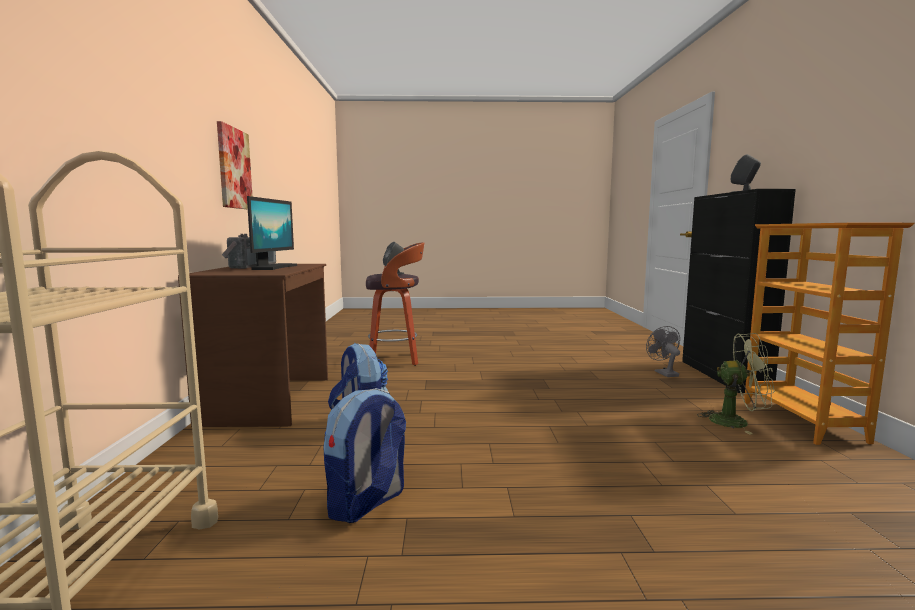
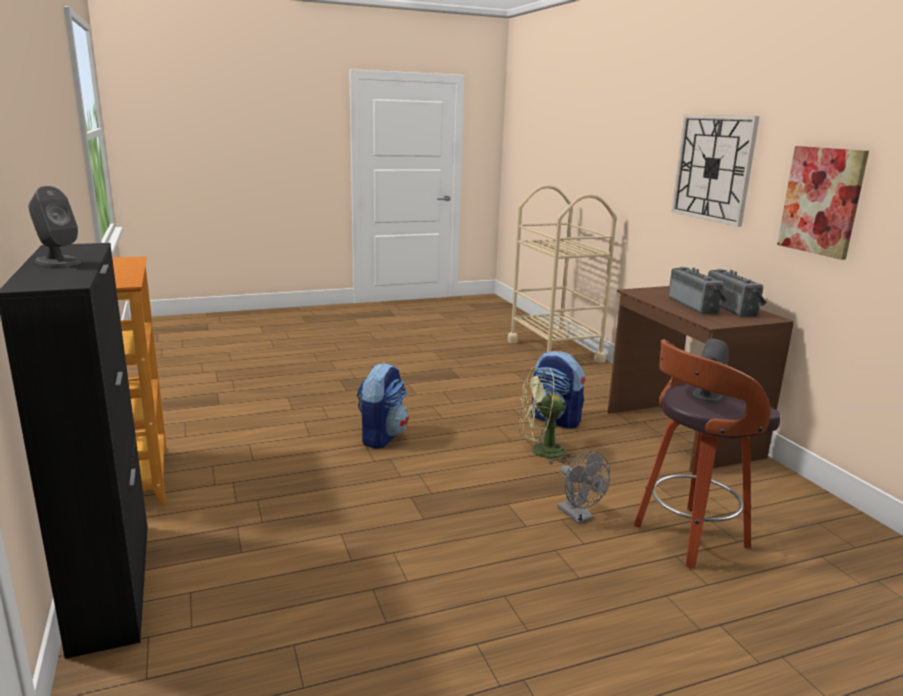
camera: 160 degrees right, 10 degrees up
monitor [247,196,297,270] -> radio [668,267,727,314]
backpack [323,388,406,523] -> backpack moved to [357,363,408,449]
grey fan [646,326,680,377] -> grey fan moved to [557,451,610,524]
green fan [697,333,775,435] -> green fan moved to [518,367,576,465]
none -> wall clock [671,115,759,227]

